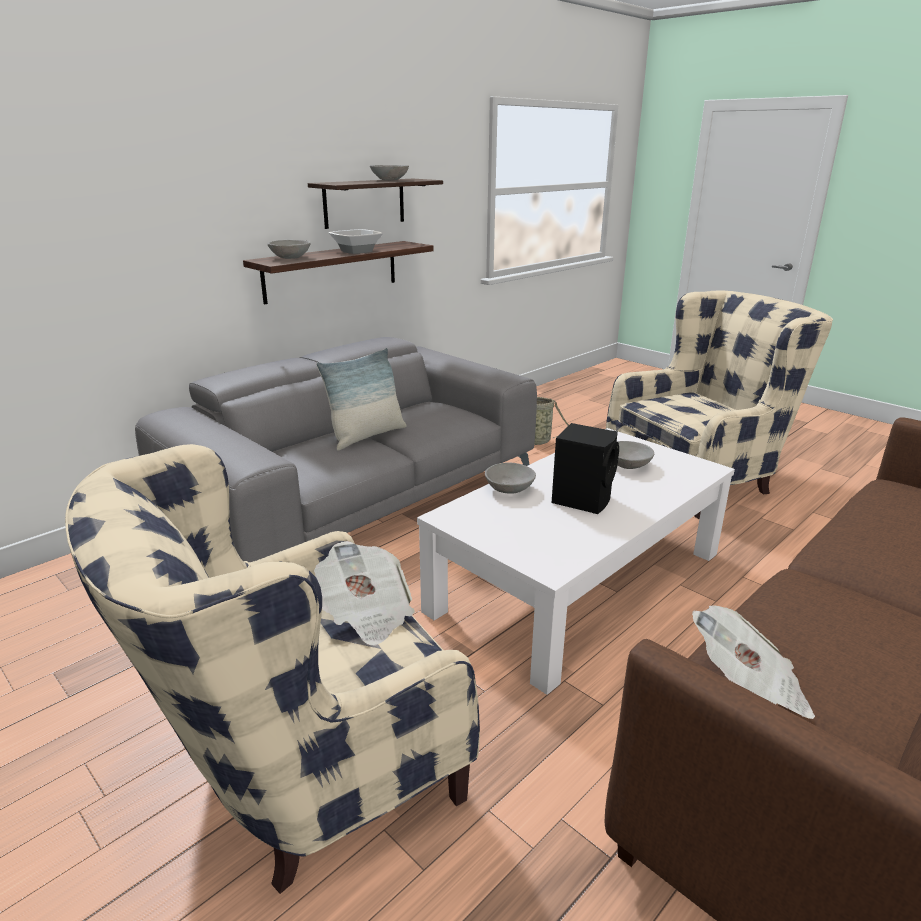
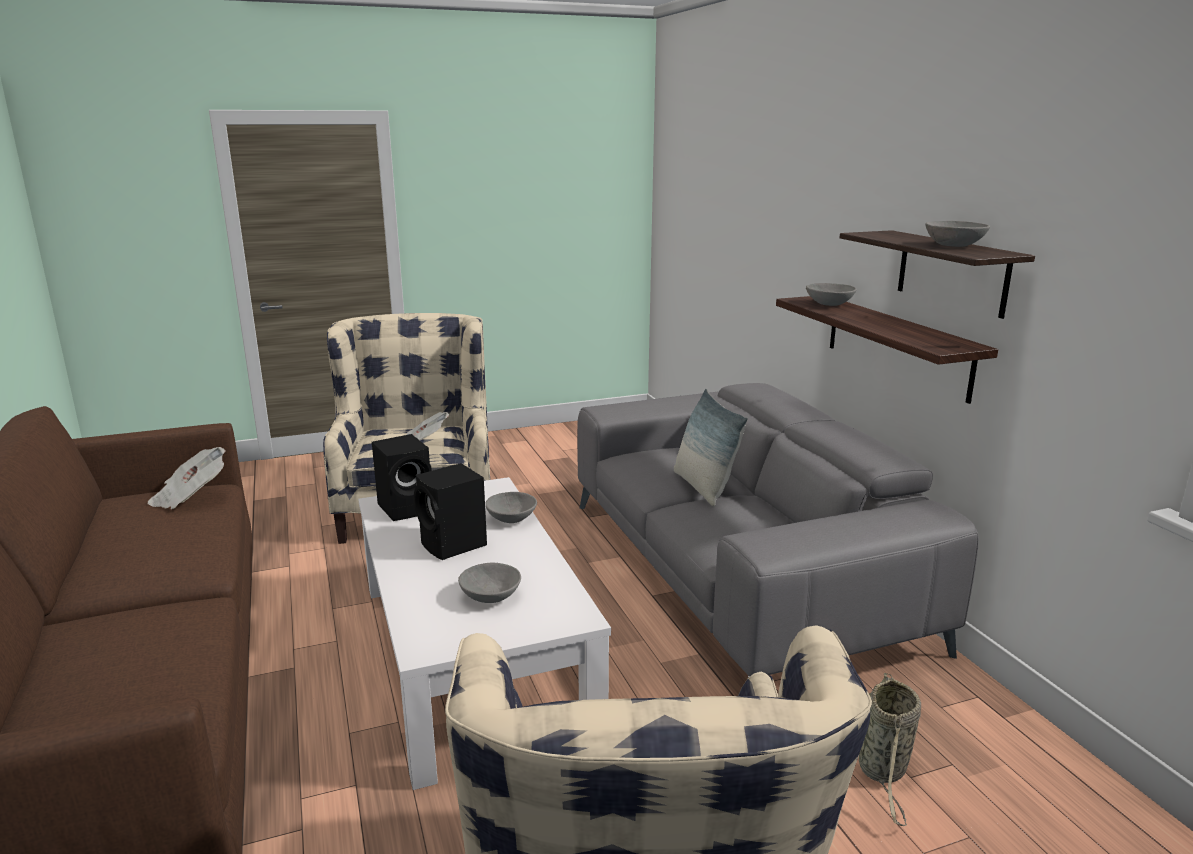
camera: 115 degrees right, 5 degrees down
bowl [329,229,383,254] -> none
none -> black speaker [372,434,432,521]

